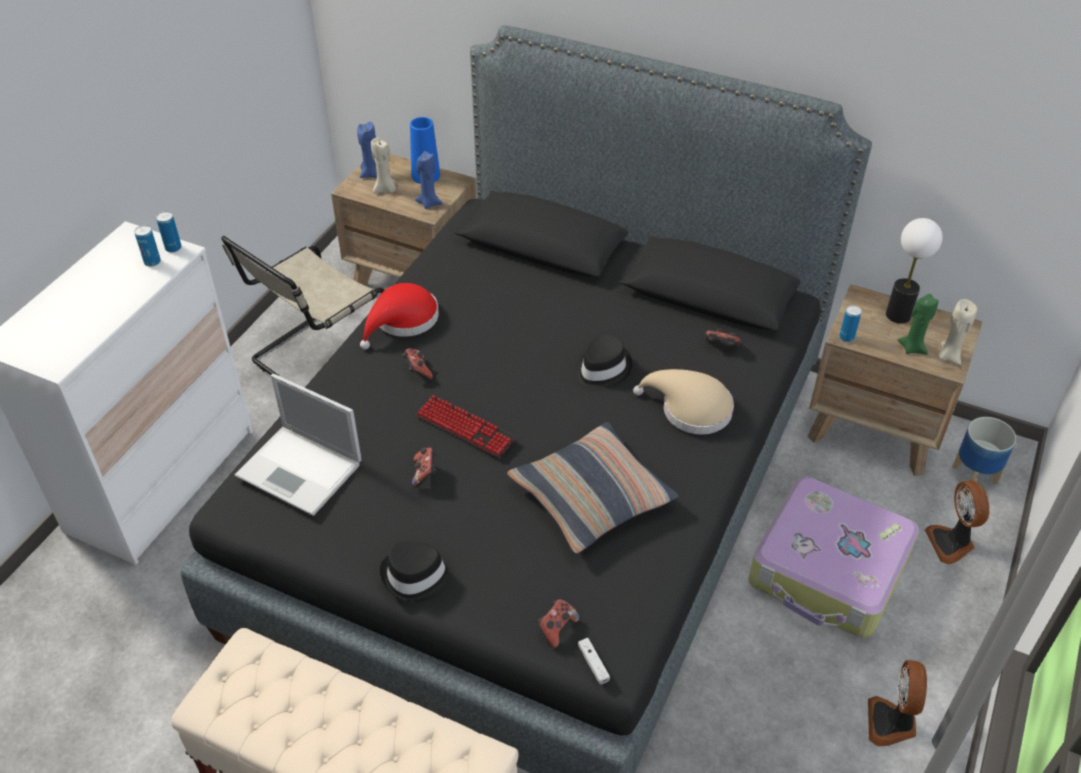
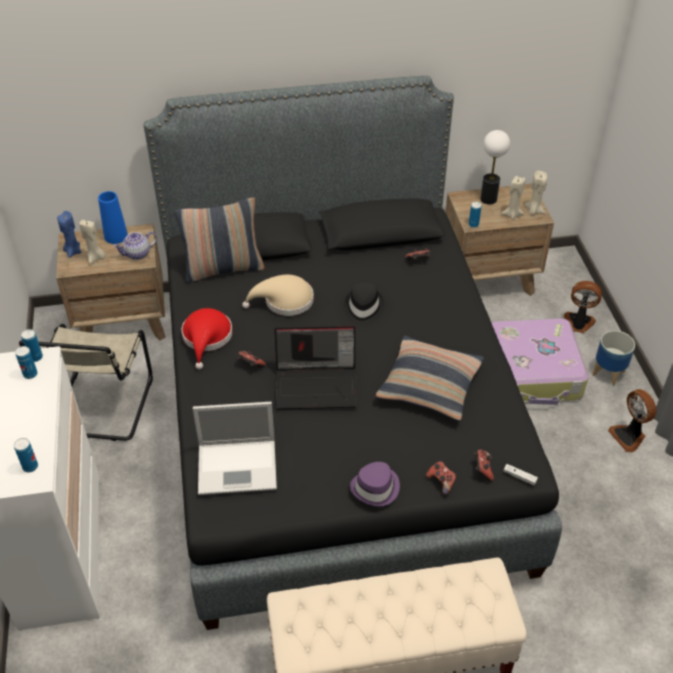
camera: 35 degrees left, 0 degrees up
black hat [380,541,455,602] -> purple hat [350,462,400,506]
game controller [412,447,437,487] -> game controller moved to [426,461,457,495]
blue candle [415,151,443,209] -> teapot [113,231,157,260]
keyboard [415,395,516,458] -> laptop [274,326,357,409]
beige hat [633,369,734,434] -> beige hat moved to [242,275,314,316]
green candle [897,294,939,355] -> beige candle [502,176,525,220]
fan [925,480,989,564] -> fan turned 150 degrees clockwise [564,281,602,333]
planter [952,417,1016,484] -> planter moved to [592,331,635,386]
none -> can [14,438,38,472]
none -> pillow [174,197,265,283]

